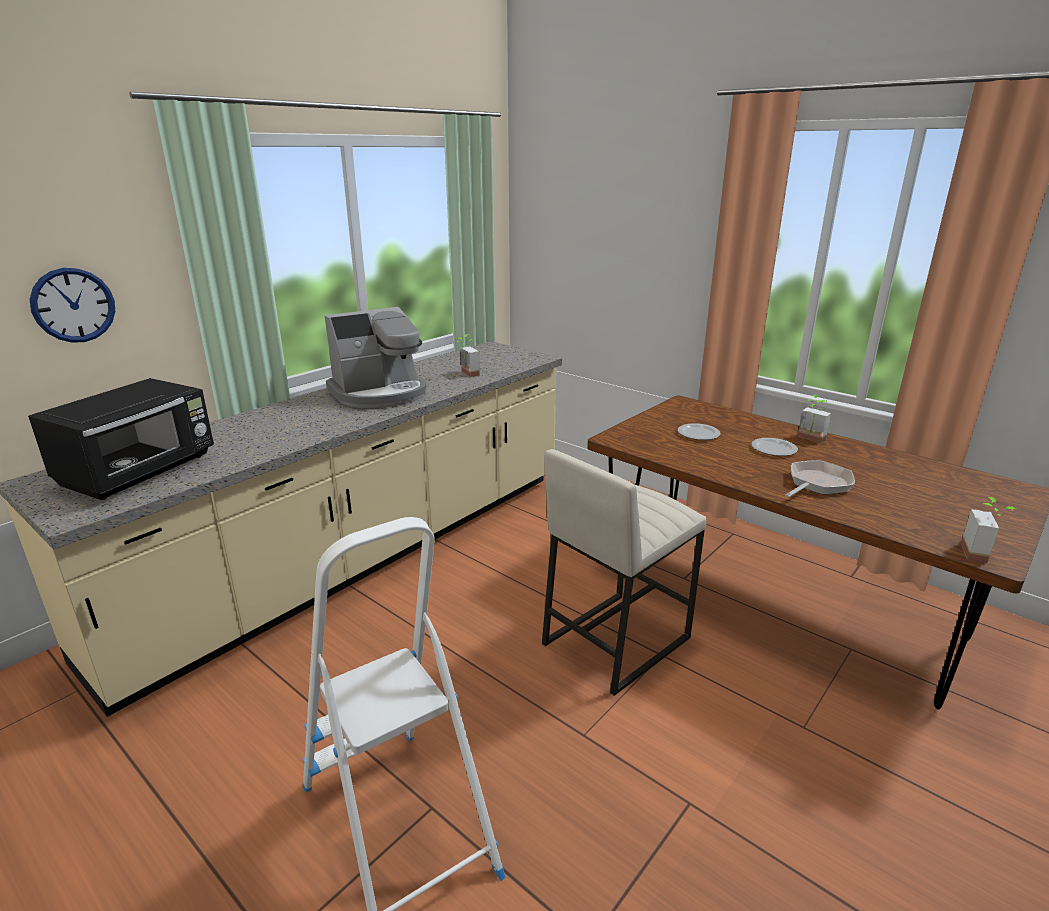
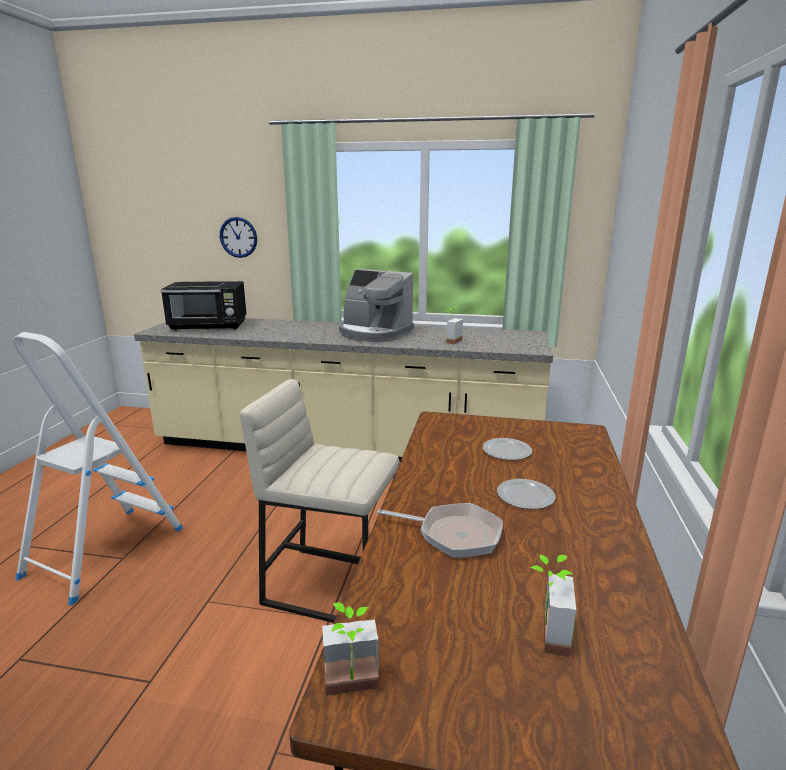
camera: 60 degrees right, 5 degrees down
potted plant [798,395,832,443] -> potted plant moved to [530,555,576,657]

